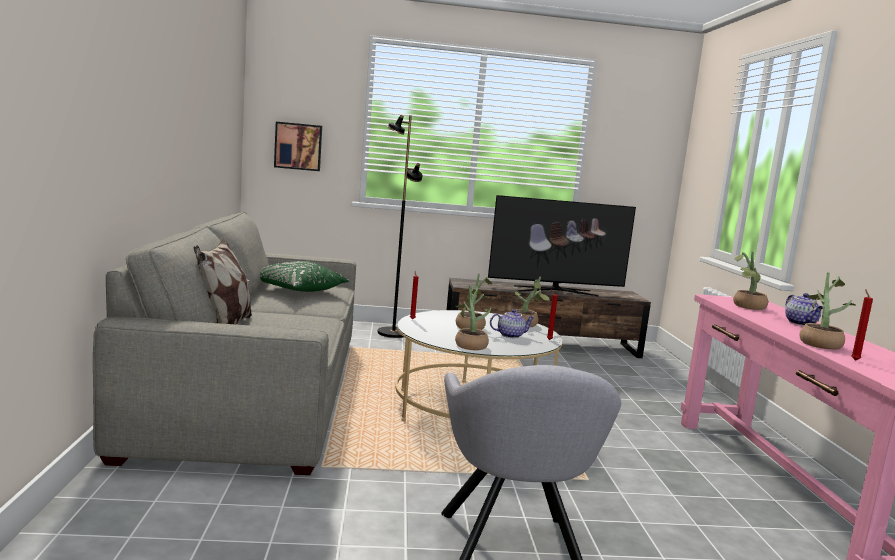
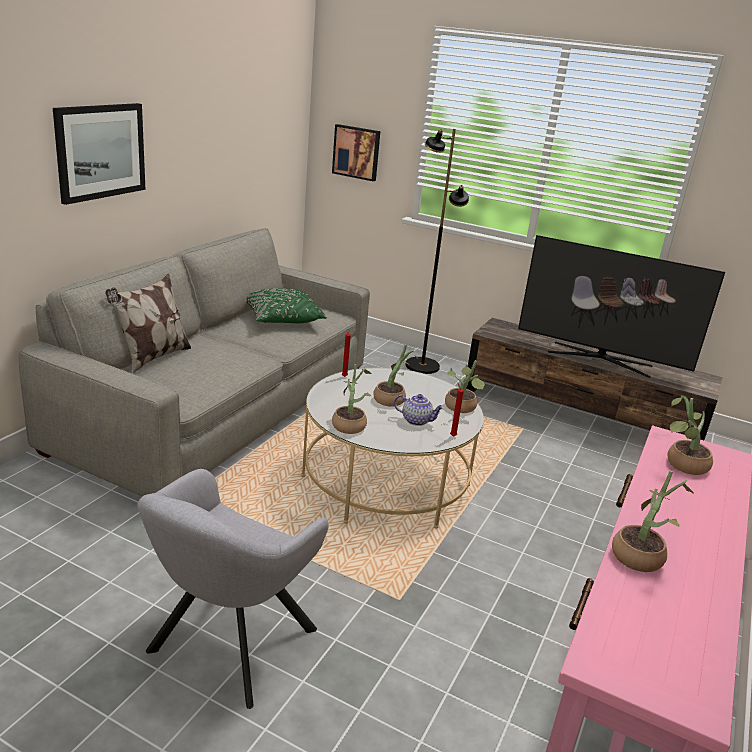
camera: 30 degrees right, 15 degrees up
teapot [785,293,823,326] -> none
red candle [851,289,873,361] -> none
none -> picture [53,103,146,205]

